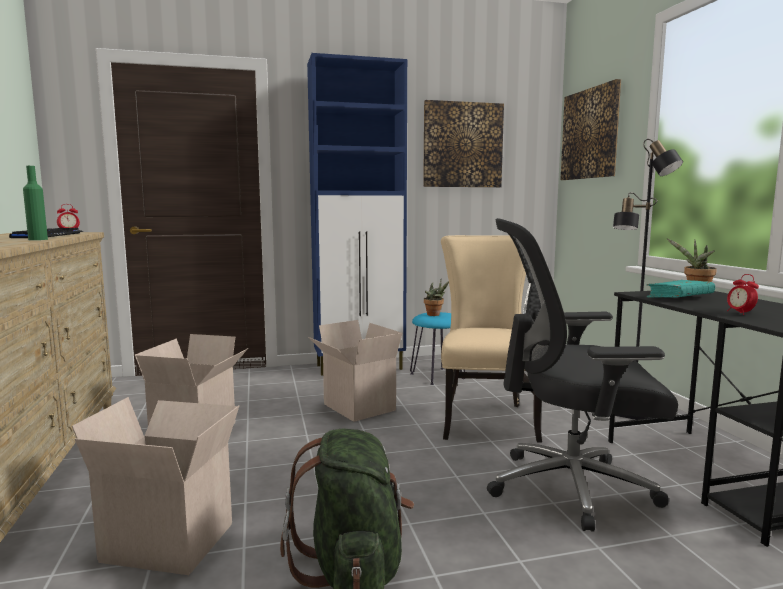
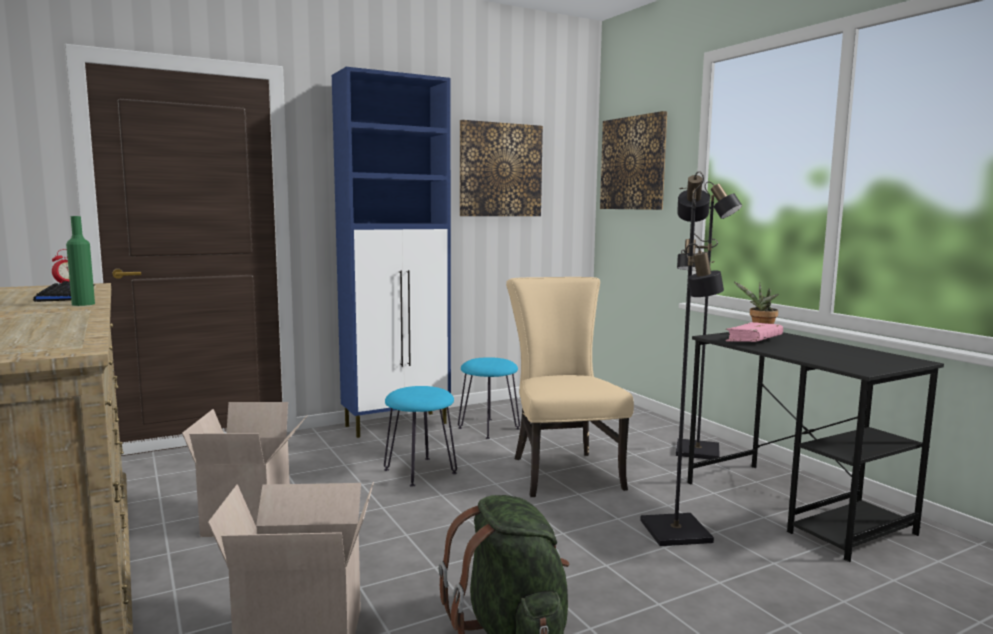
camera: 15 degrees left, 0 degrees up
cardboard box [308,320,402,422] -> turquoise stool [384,386,457,487]
potted plant [424,280,449,316] -> none
office chair [487,218,678,532] -> black floor lamp [640,171,724,546]
turquoise book [647,280,715,298] -> pink book [726,322,783,342]
alarm clock [727,274,759,315] -> none

